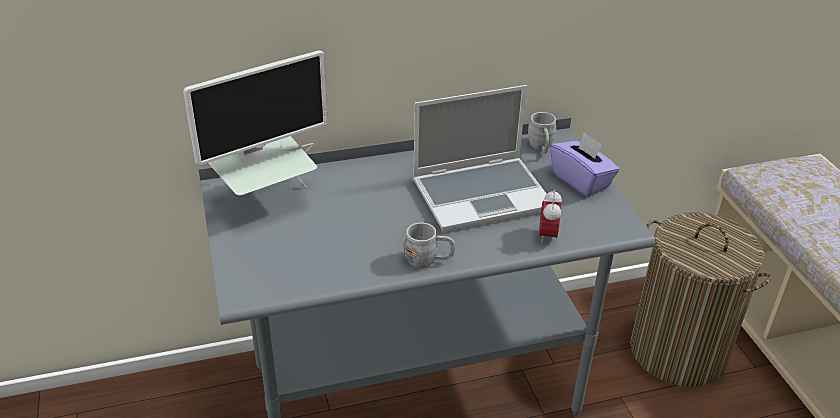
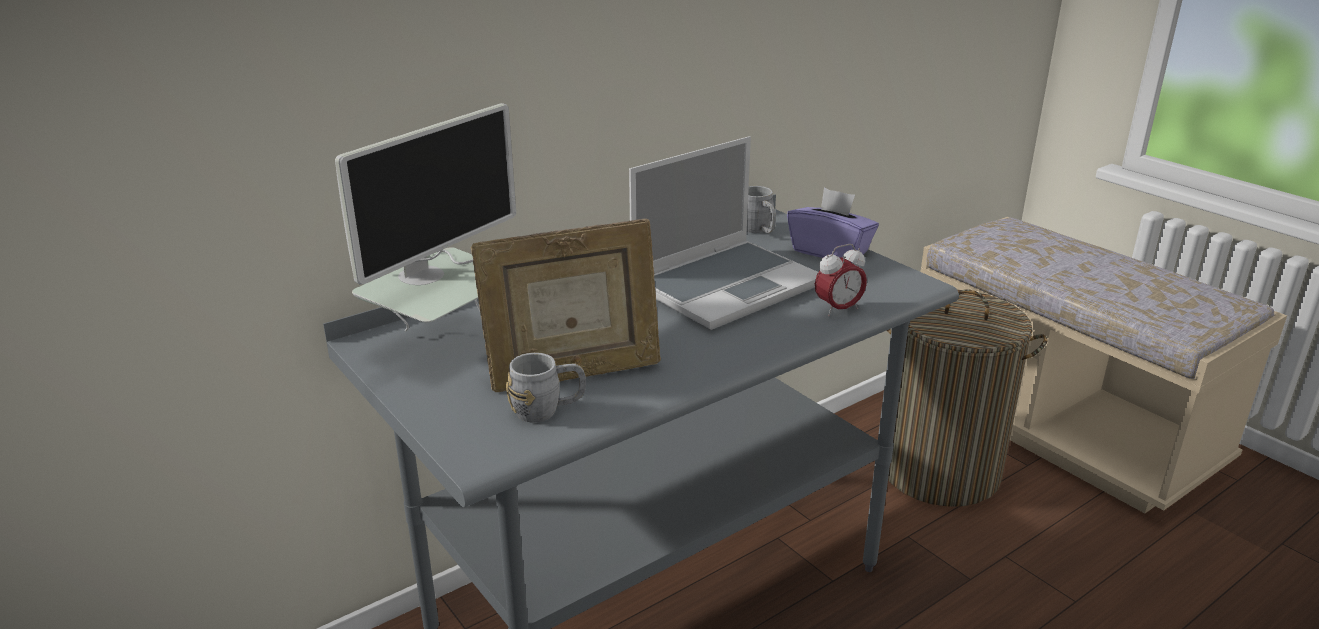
camera: 20 degrees left, 10 degrees down
grey mug [403,222,455,268] -> grey mug moved to [506,353,586,423]
alarm clock [539,189,562,244] -> alarm clock turned 105 degrees counterclockwise [815,244,867,317]
none -> picture frame [471,219,661,392]

